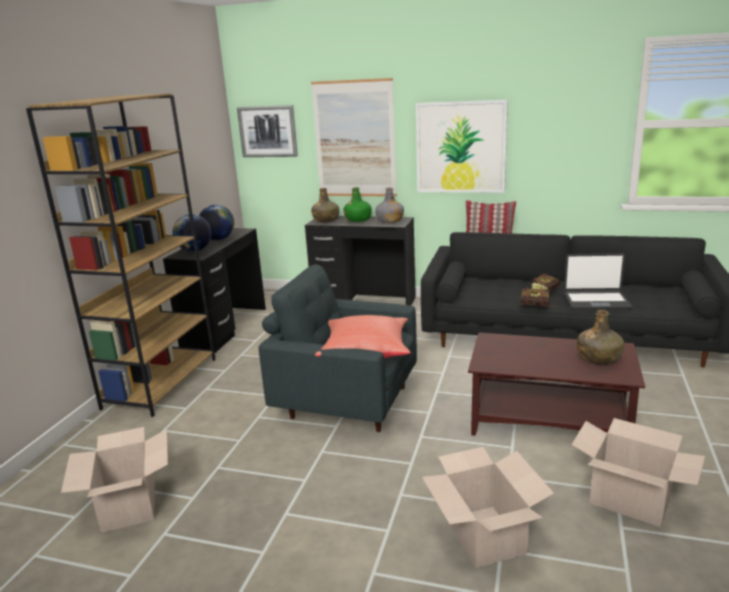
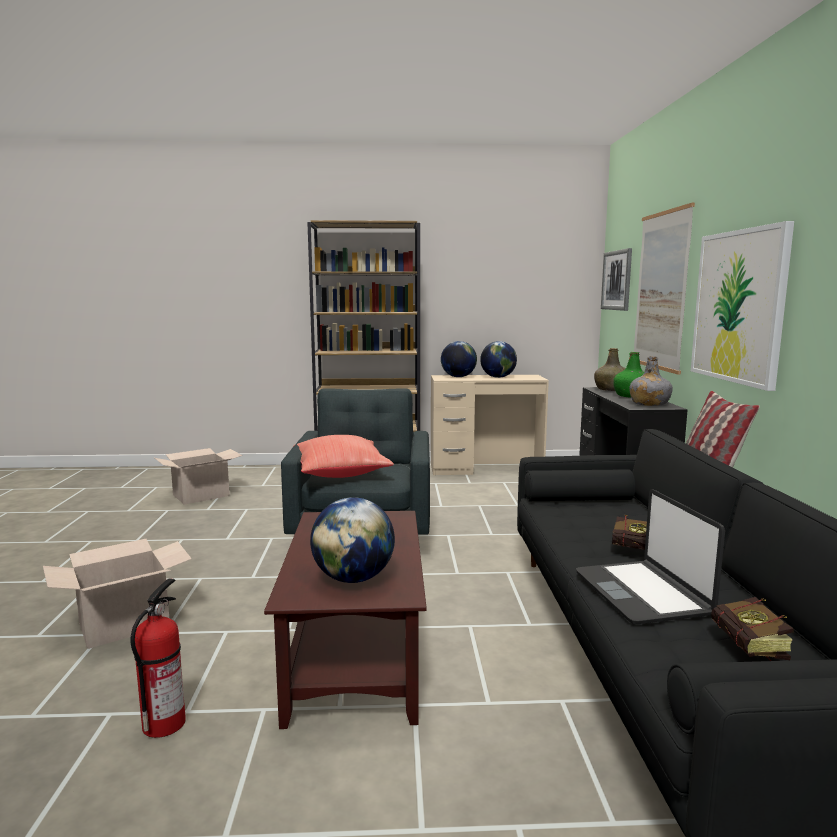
camera: 70 degrees right, 10 degrees down
black desk [163,228,266,353] -> beige desk [431,375,549,475]
book [521,287,556,307] -> book moved to [711,597,794,661]
cardboard box [572,418,705,527] -> fire extinguisher [130,578,186,738]
green bottle [577,310,624,365] -> globe [310,497,395,583]

